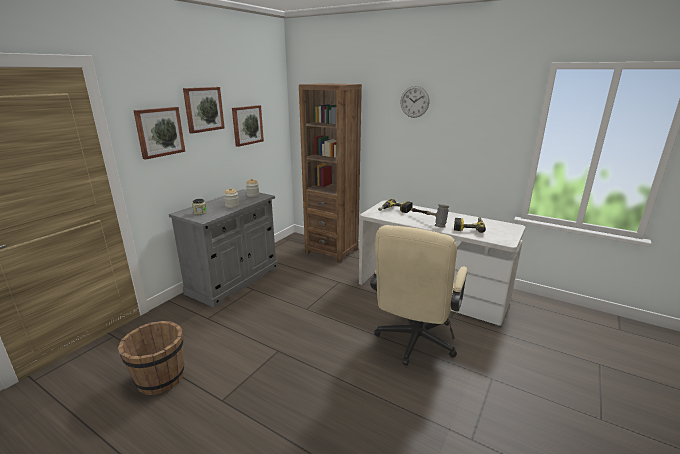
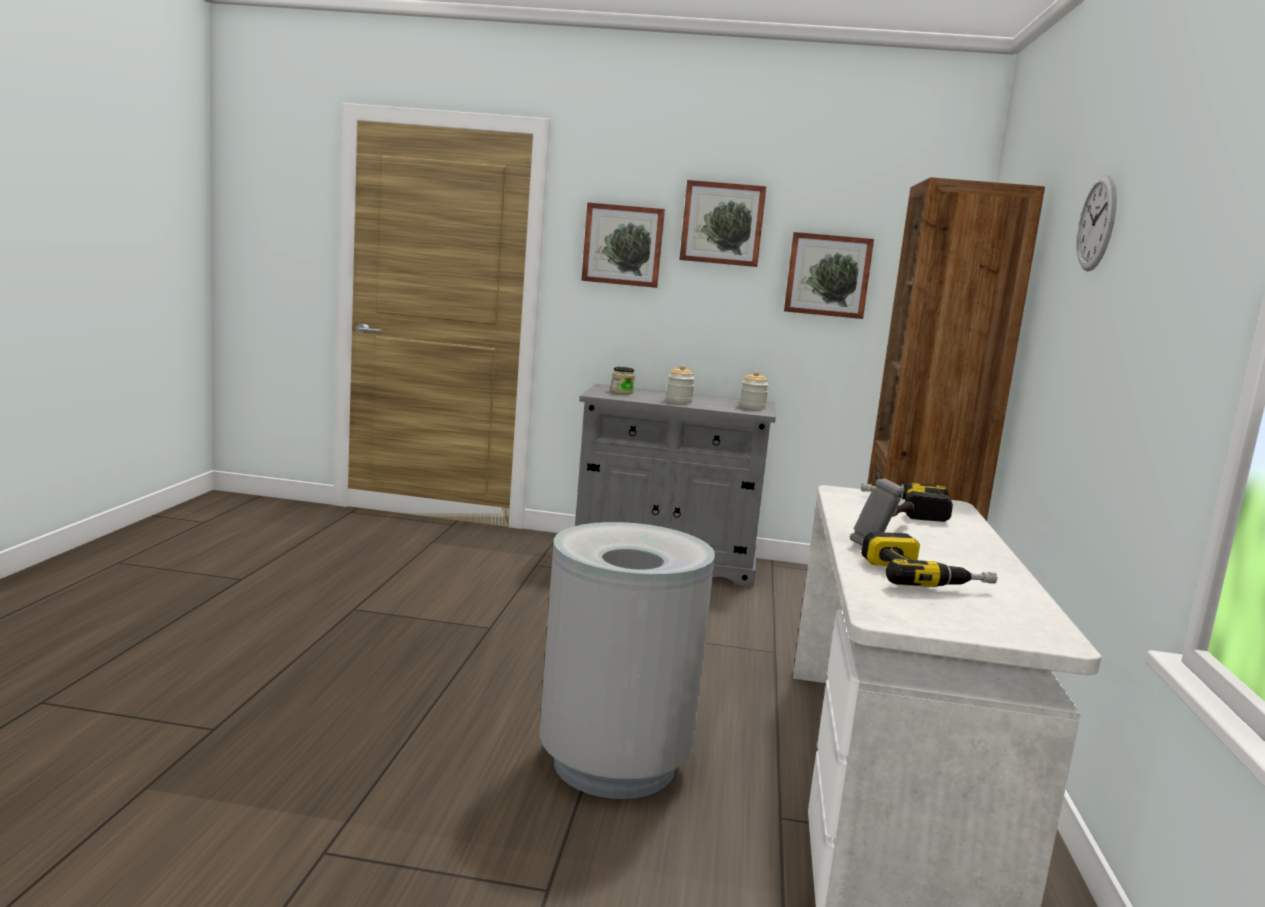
camera: 65 degrees right, 10 degrees down
brown bucket [118,321,184,395] -> none
beige office chair [370,225,467,366] -> grey trash can [540,522,715,799]

